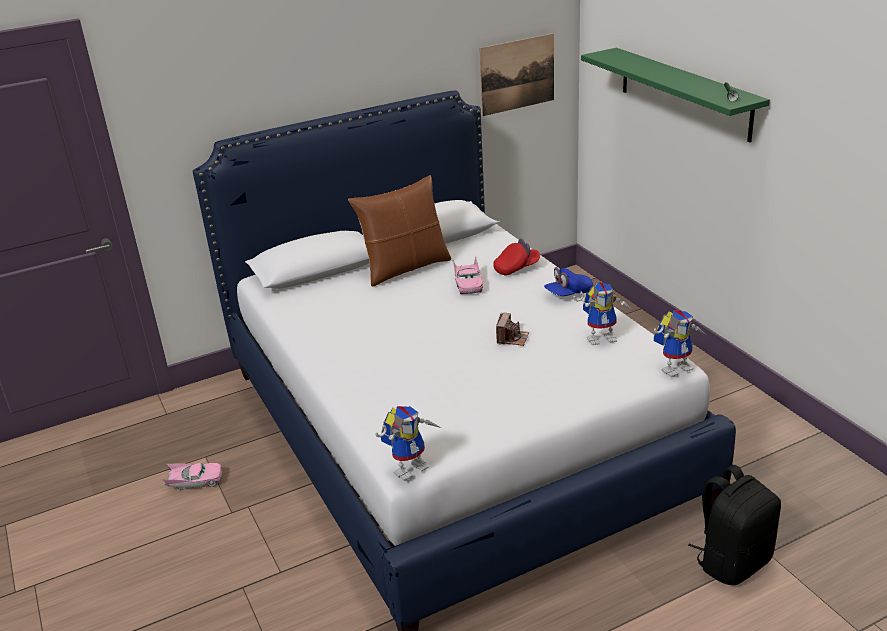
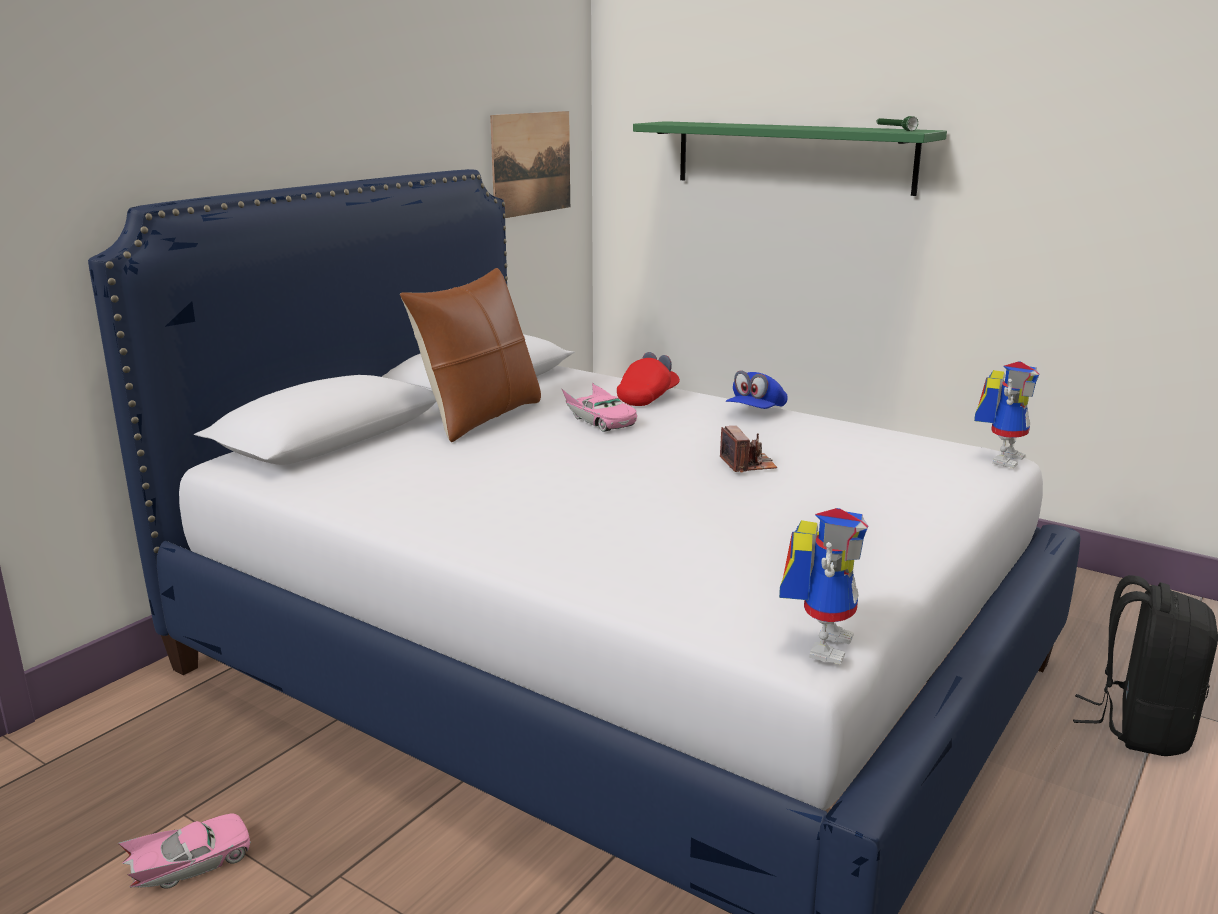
camera: 30 degrees left, 10 degrees down
toy robot [573,282,635,345] -> none

